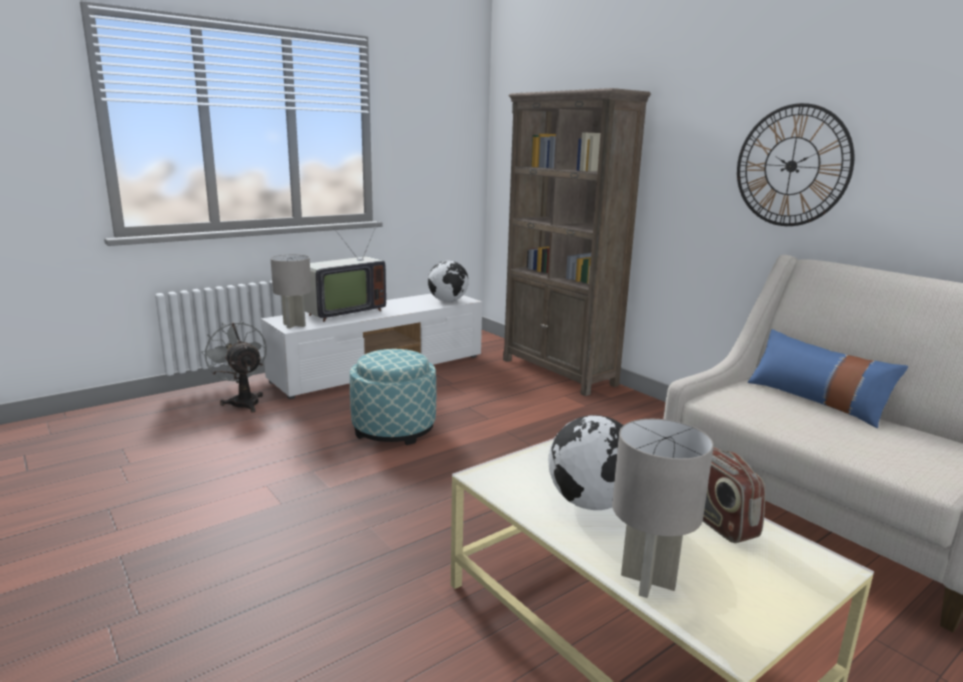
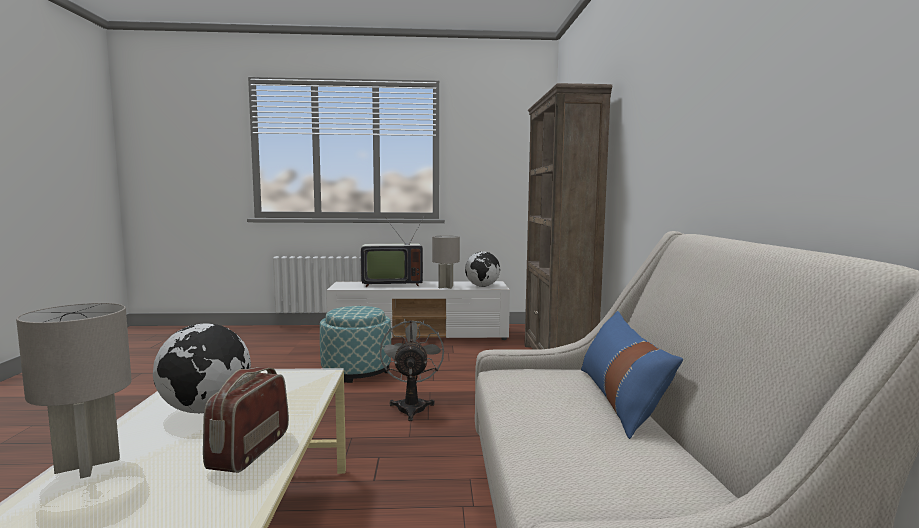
camera: 35 degrees right, 10 degrees down
grey fan [202,321,267,412] -> grey fan moved to [380,319,444,421]
grey table lamp [271,254,311,328] -> grey table lamp moved to [432,236,460,289]
wall clock [737,103,855,226] -> none

